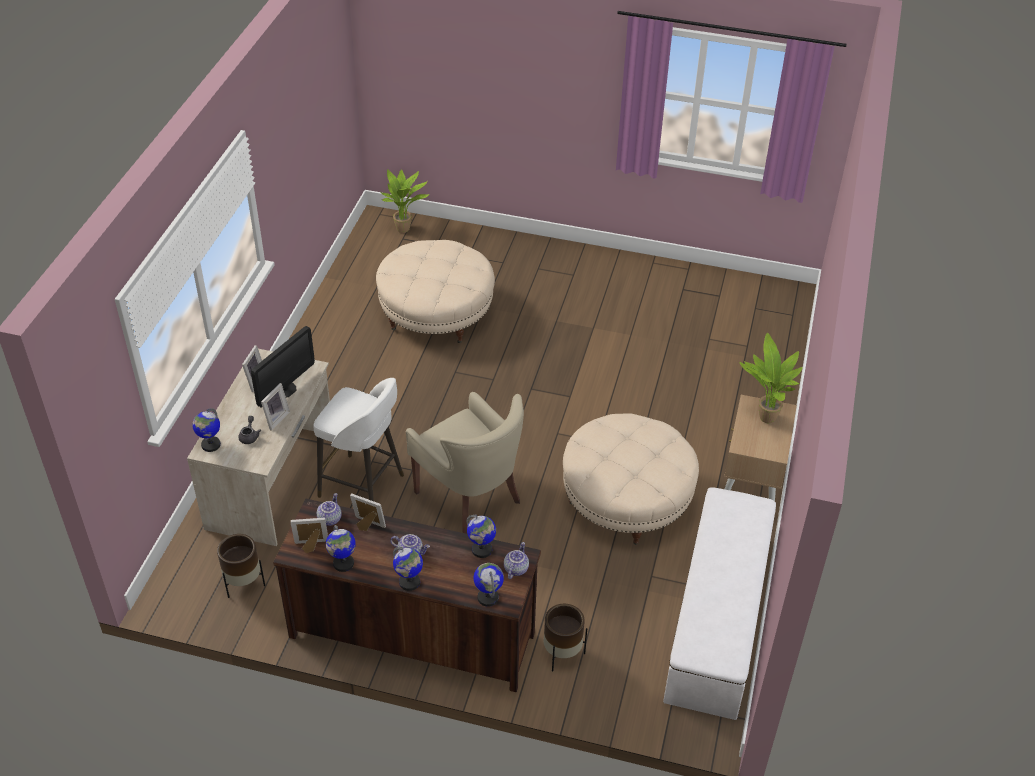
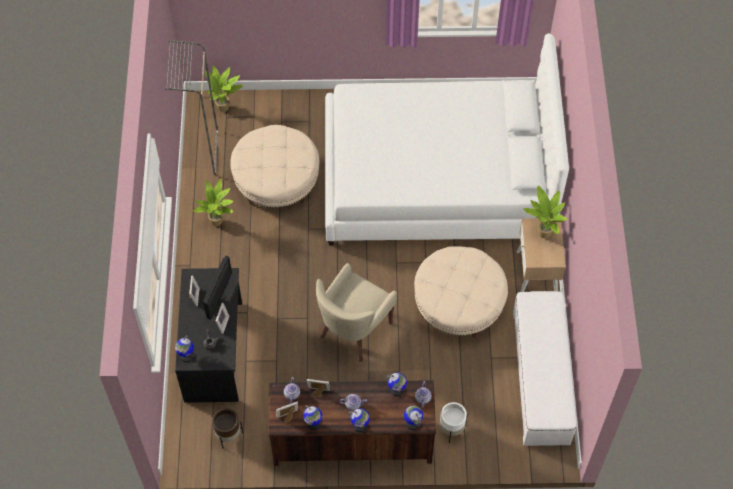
camera: 15 degrees left, 15 degrees up
beige desk [187,349,330,546] -> black desk [175,268,242,403]
white stool [313,378,404,501] -> none
beige armchair [406,392,524,534] -> beige armchair turned 90 degrees clockwise [316,263,397,362]
brown planter [544,604,587,671] -> white planter [440,402,468,443]
none -> grey clothes rack [165,40,218,175]
none -> potted plant [192,179,233,226]
none -> white bed [325,33,569,245]

